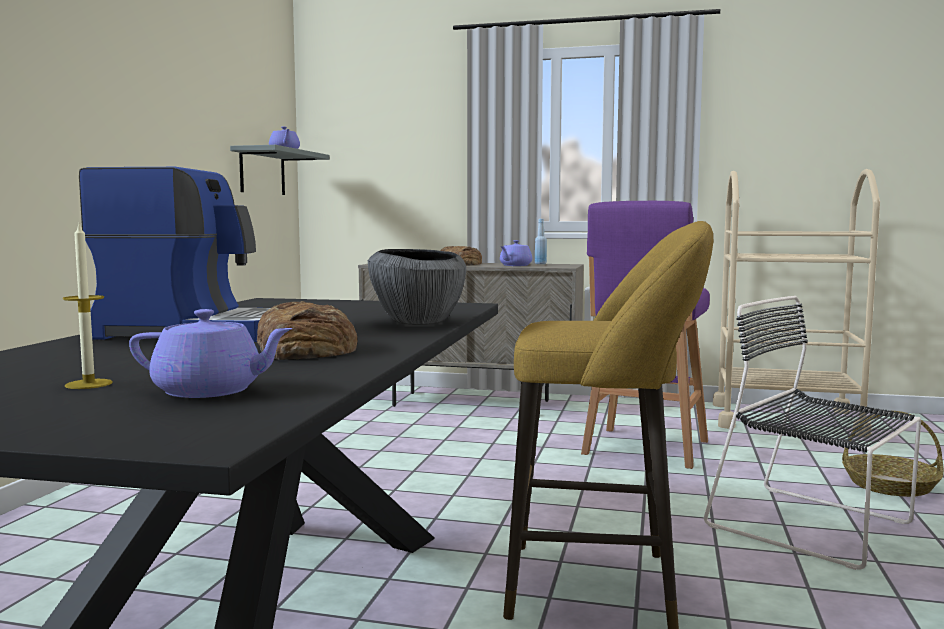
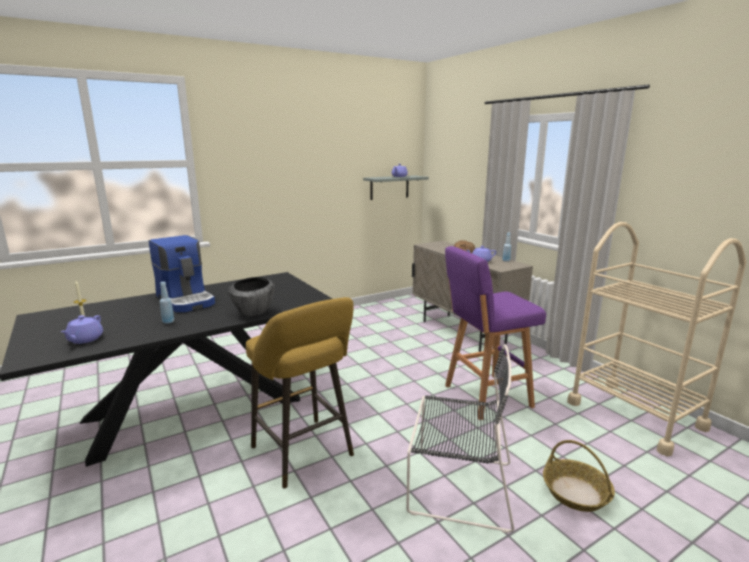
camera: 45 degrees right, 10 degrees up
purple teapot [129,309,293,398] -> purple teapot turned 45 degrees clockwise [61,315,103,344]
bread [257,301,357,360] -> blue bottle [160,282,174,324]
black chair [704,296,921,570] -> black chair turned 105 degrees clockwise [406,345,514,533]

